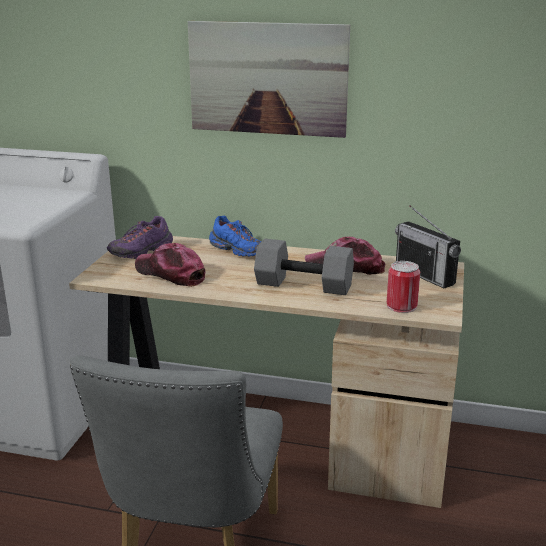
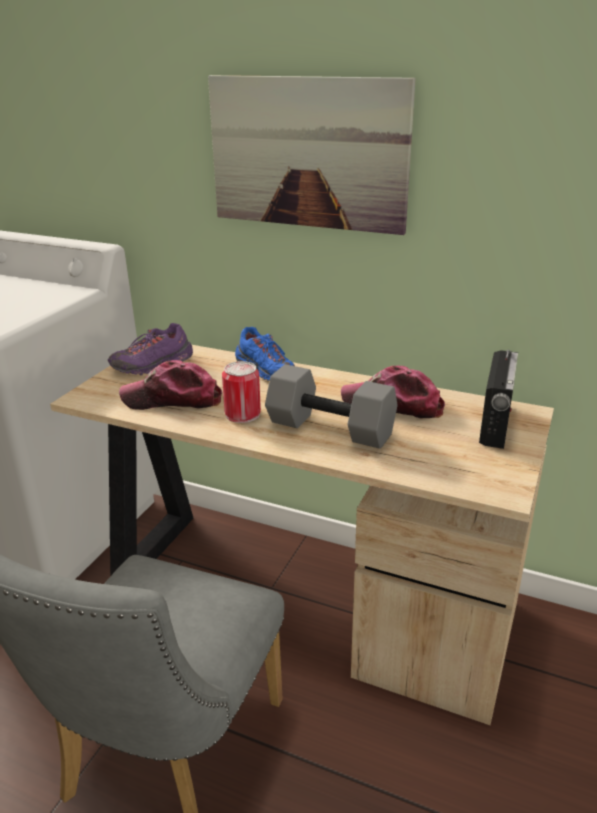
camera: 10 degrees right, 5 degrees up
cap [135,243,205,287] -> cap turned 45 degrees counterclockwise [119,360,222,410]
can [387,261,420,313] -> can moved to [222,361,261,423]
radio [395,205,461,288] -> radio turned 135 degrees counterclockwise [479,350,518,449]

